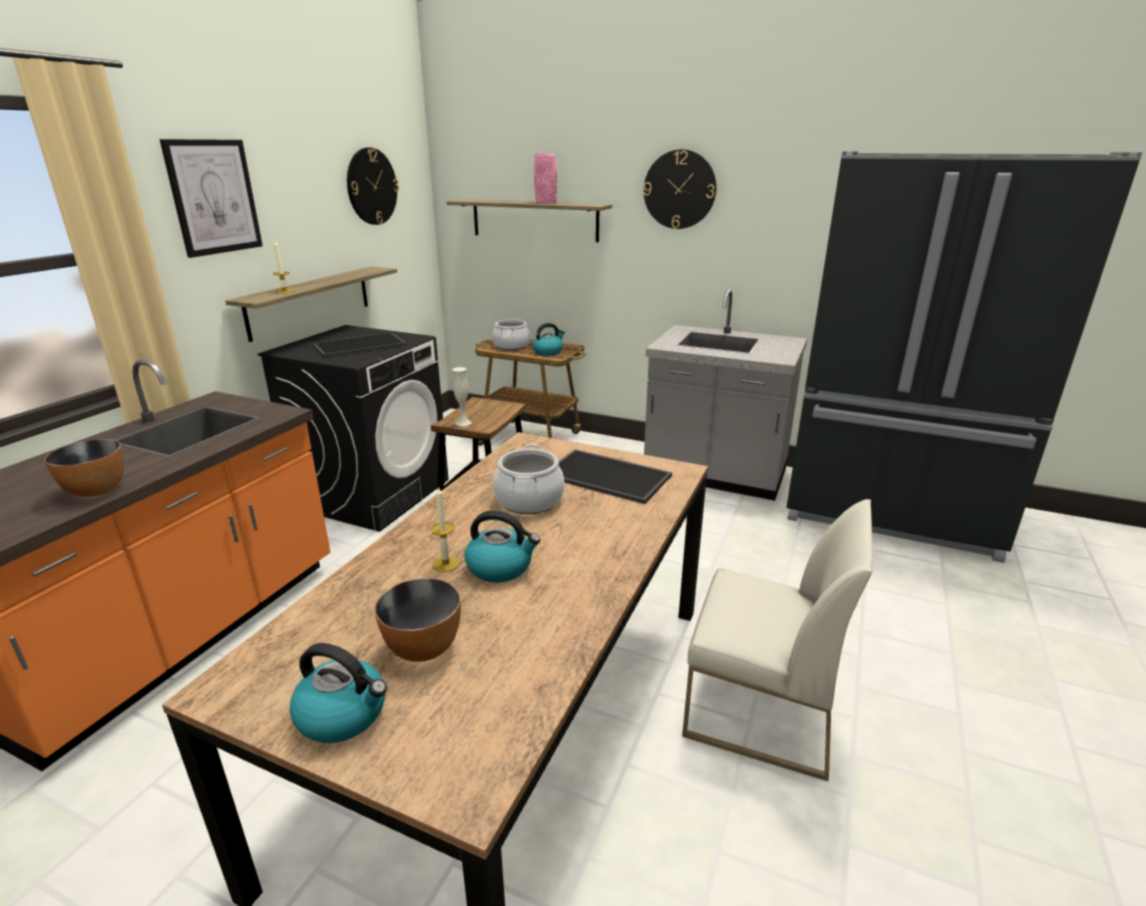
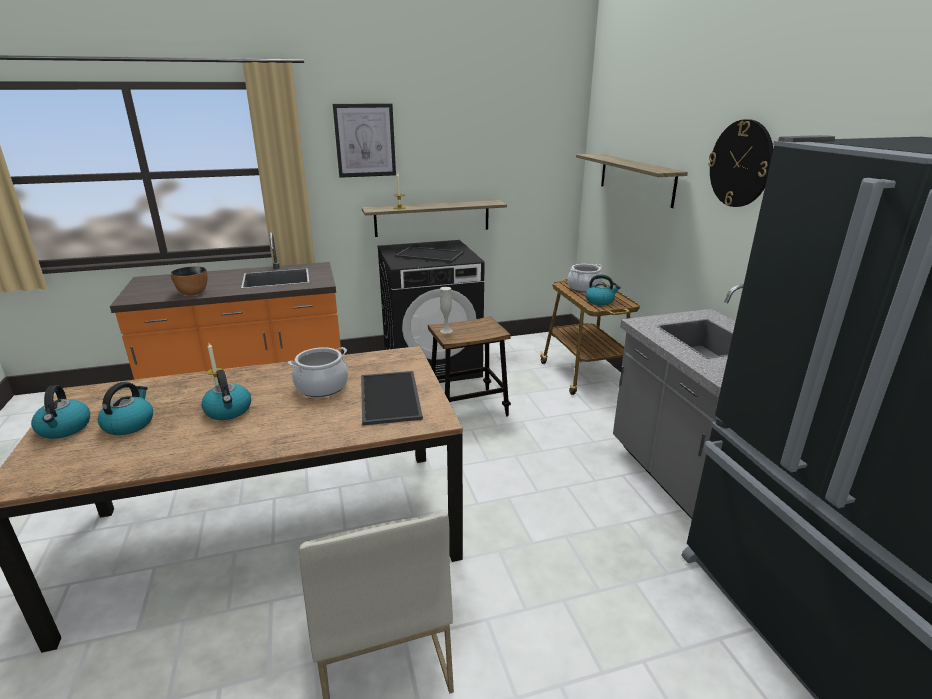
camera: 50 degrees right, 0 degrees up
wall clock [347,148,399,225] -> none
bowl [375,578,461,662] -> kettle [97,382,153,435]
pink vase [534,153,557,204] -> none

